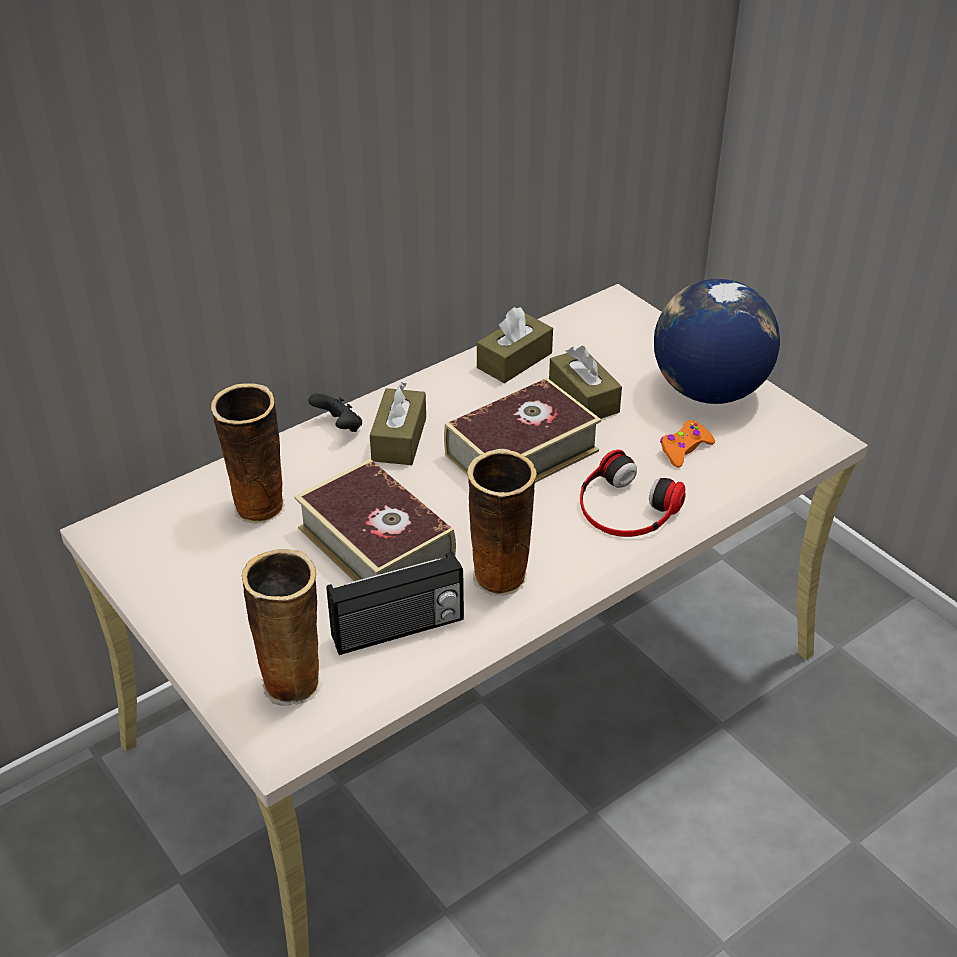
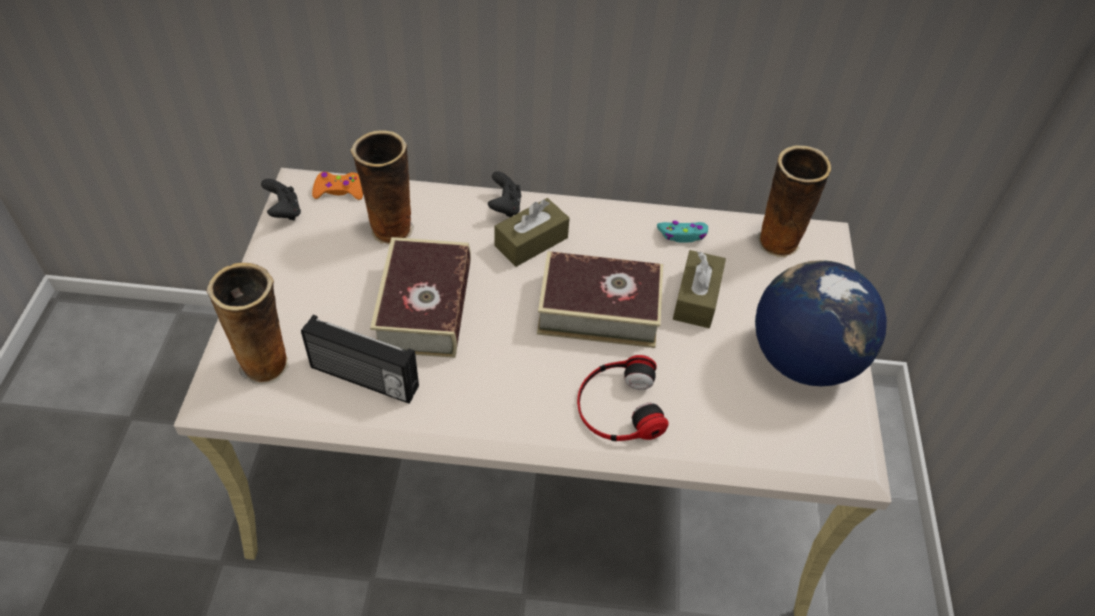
camera: 40 degrees right, 10 degrees up
vase [467,449,537,596] -> vase moved to [757,145,831,258]
brown tissue box [477,307,553,383] -> turquoise game controller [657,221,708,243]
orange game controller [660,420,715,468] -> orange game controller moved to [312,172,363,200]
none -> black game controller [261,179,301,220]

